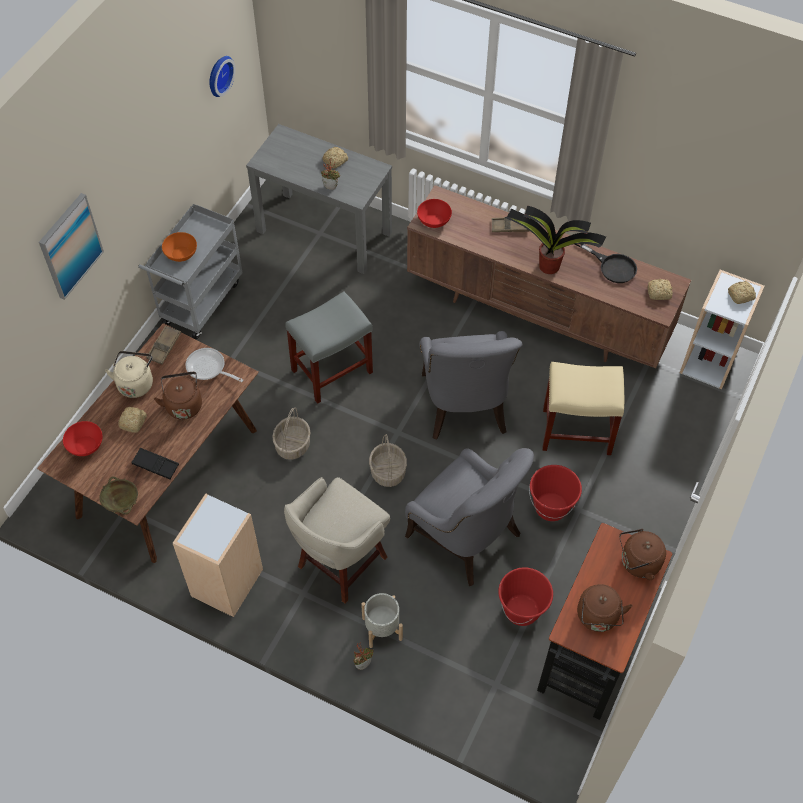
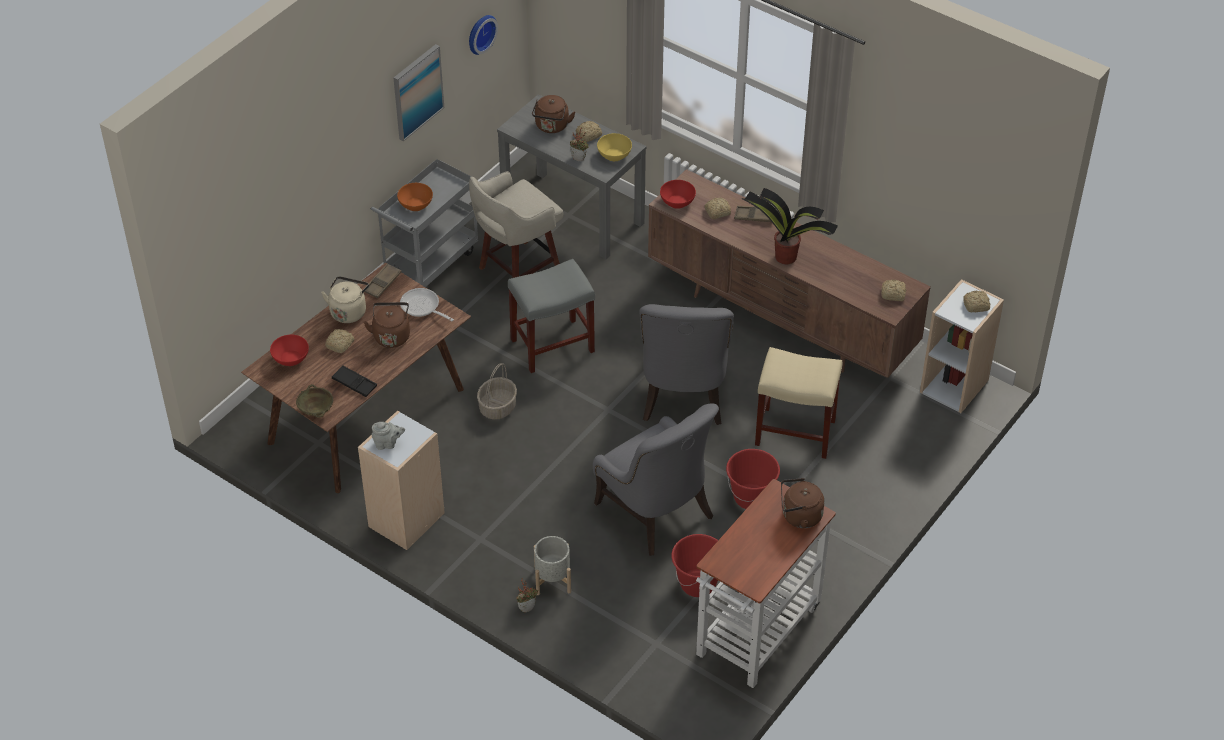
camera: 10 degrees right, 10 degrees down
picture [39,193,104,300] -> picture moved to [394,44,444,142]
beige stool [284,477,390,604] -> beige stool moved to [469,171,563,278]
basket [369,434,407,487] -> none
black cart [537,523,672,720] -> white cart [696,479,836,688]
black frying pan [575,244,637,283] -> none
brown kettle [577,584,632,632] -> brown kettle moved to [532,95,575,133]
none -> grey teapot [372,422,405,450]
none -> yellow bowl [597,133,632,161]
none -> bread [705,198,731,219]

